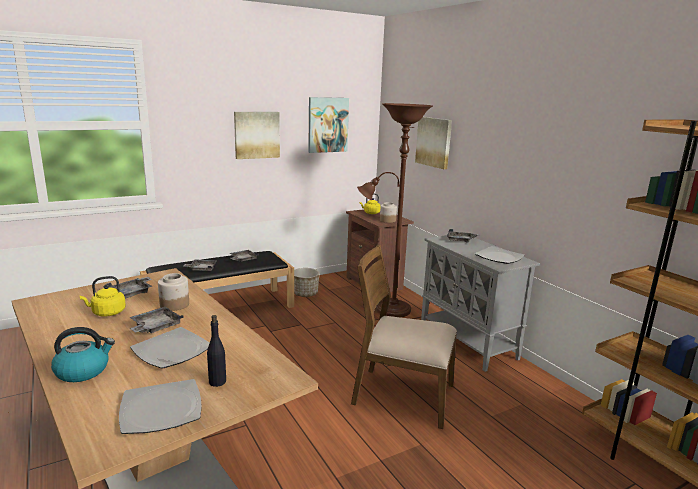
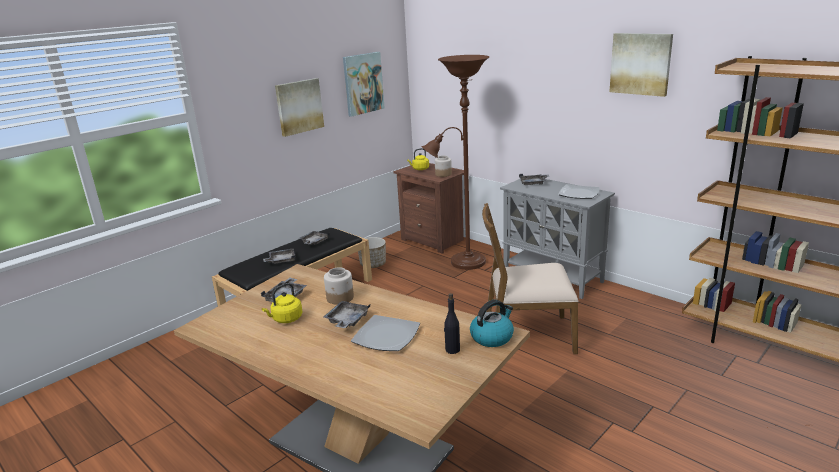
camera: 15 degrees left, 5 degrees up
kettle [51,327,115,382] -> kettle moved to [470,300,514,347]
plate [119,379,202,434] -> none
picture [415,117,452,169] -> picture moved to [609,33,673,97]

